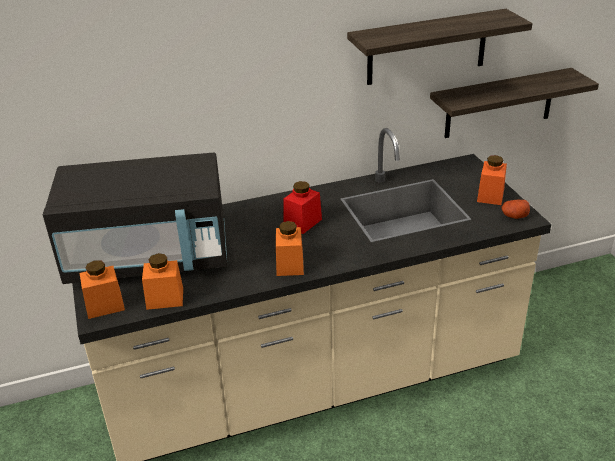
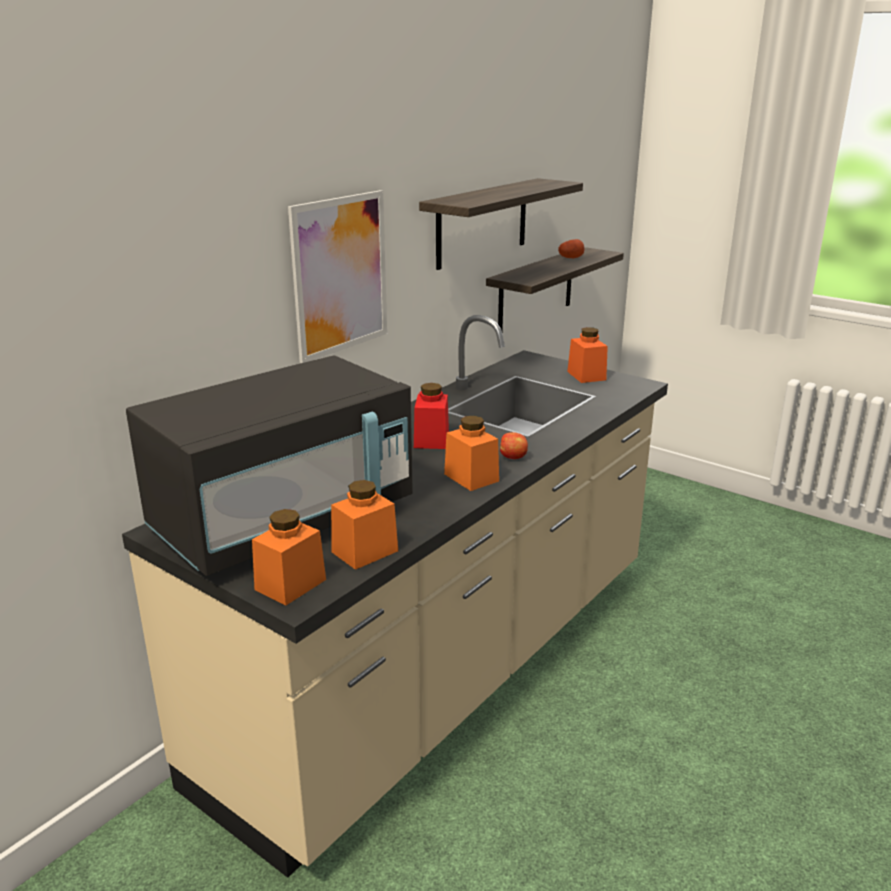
camera: 35 degrees left, 10 degrees down
potato [502,200,530,219] -> potato moved to [558,239,584,258]
none -> picture [288,190,387,363]
none -> apple [500,432,528,459]

